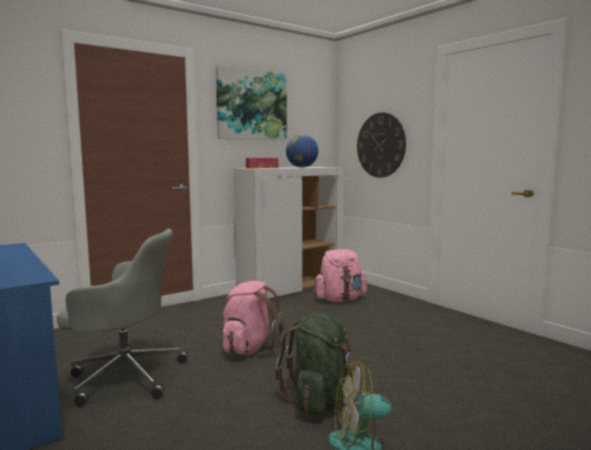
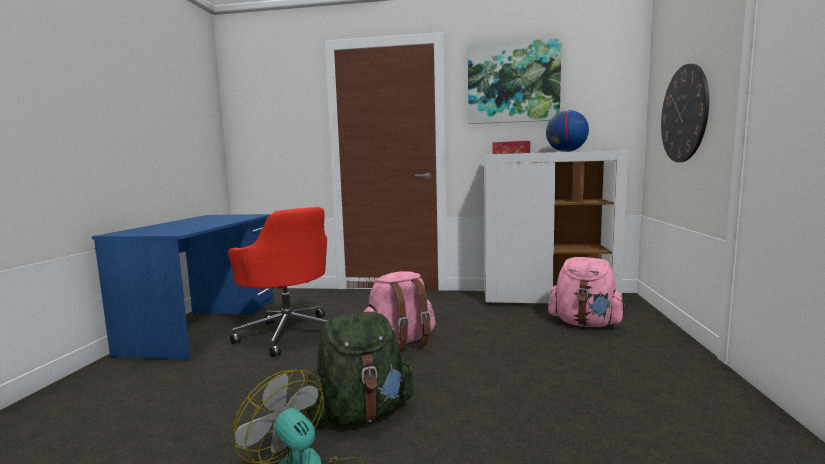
camera: 45 degrees right, 0 degrees up
grey office chair [57,229,188,407] -> red office chair [228,207,327,357]

